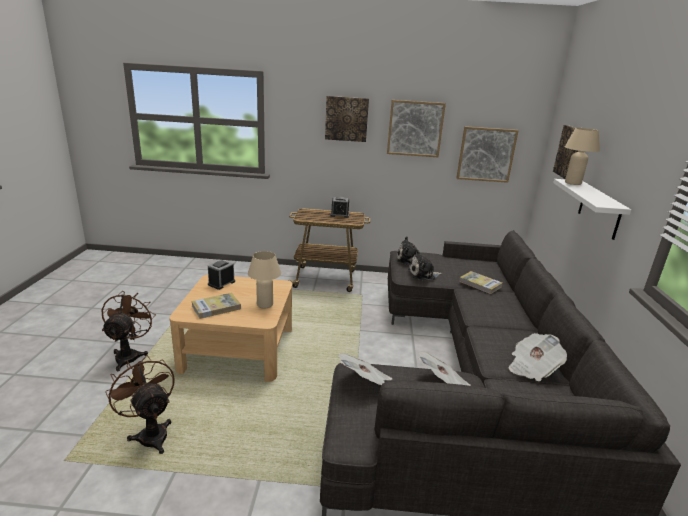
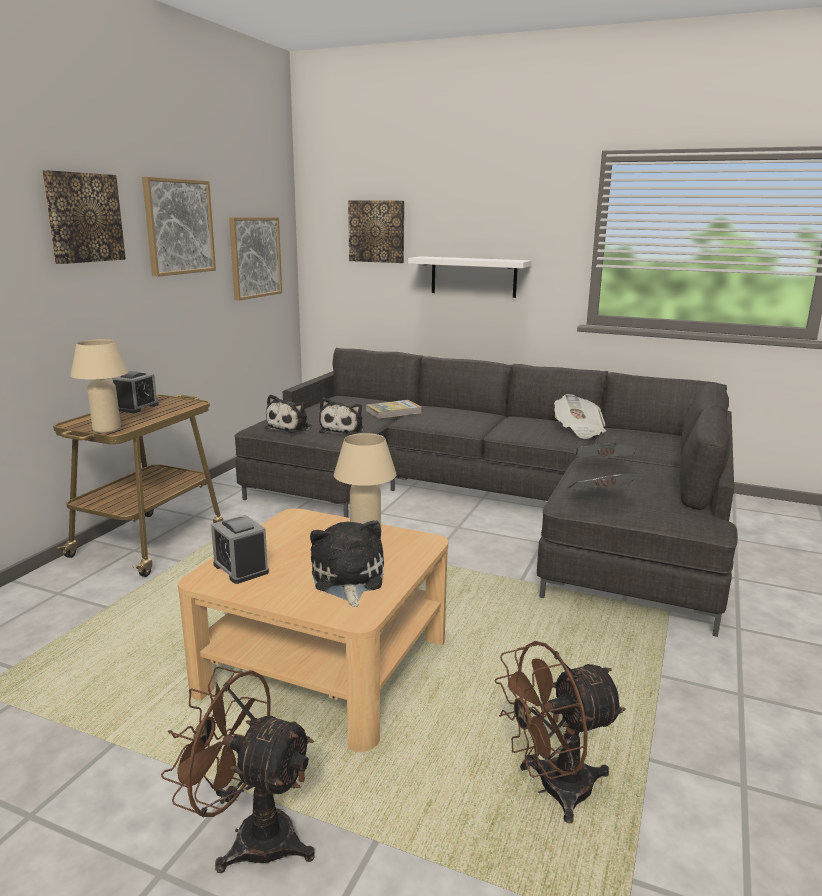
camera: 70 degrees left, 5 degrees down
book [191,293,241,319] -> plush toy [310,520,384,607]
beige table lamp [565,128,600,185] -> beige table lamp moved to [70,339,128,433]

